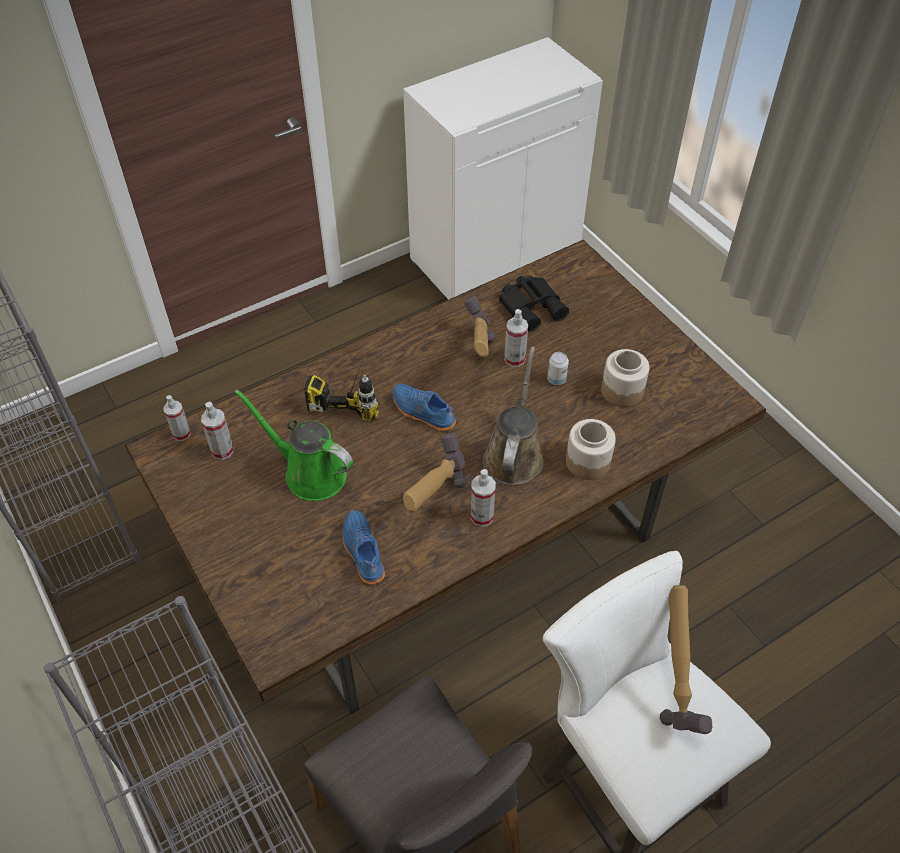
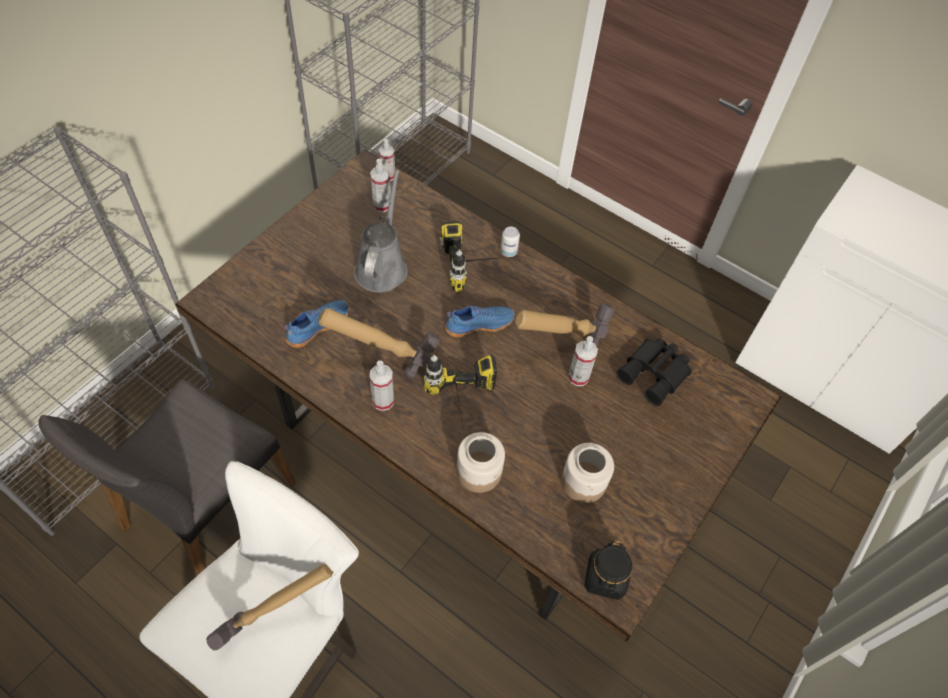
camera: 65 degrees right, 5 degrees up
green watering can [234,389,353,501] -> grey watering can [354,170,408,293]
blue shoe [393,384,456,431] -> blue shoe turned 60 degrees clockwise [445,306,514,337]
brown watering can [483,347,543,485] -> power drill [424,355,497,433]
can [547,352,569,385] -> can moved to [500,226,520,257]
none -> black jar [584,541,632,600]

